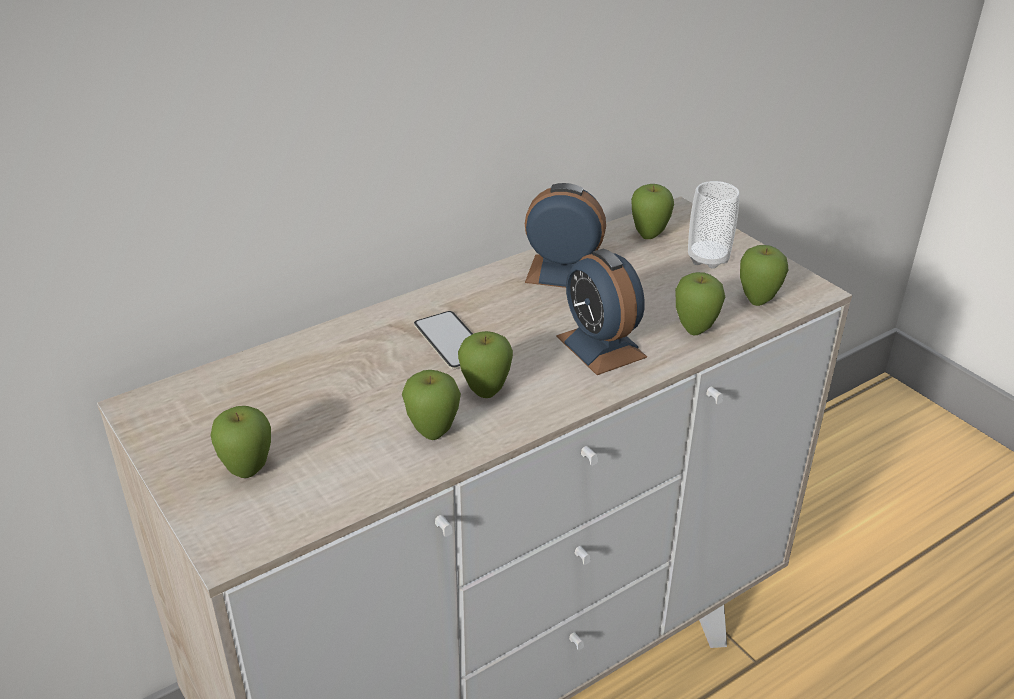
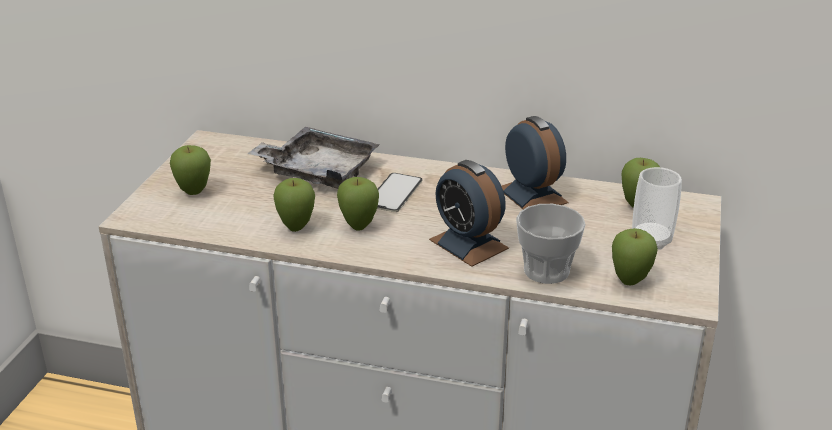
camera: 50 degrees right, 5 degrees down
alarm clock [556,249,647,375] -> alarm clock turned 60 degrees counterclockwise [429,160,509,267]
apple [675,272,725,335] -> cup [516,204,586,284]
none -> grey tray [247,127,380,189]

